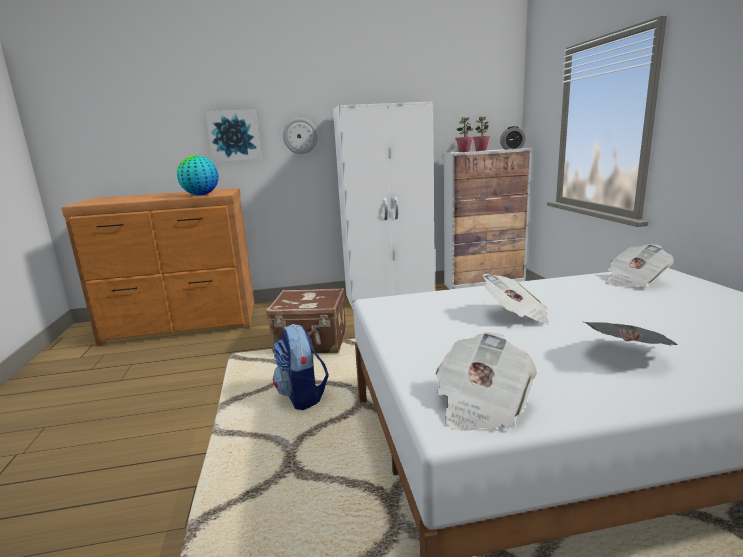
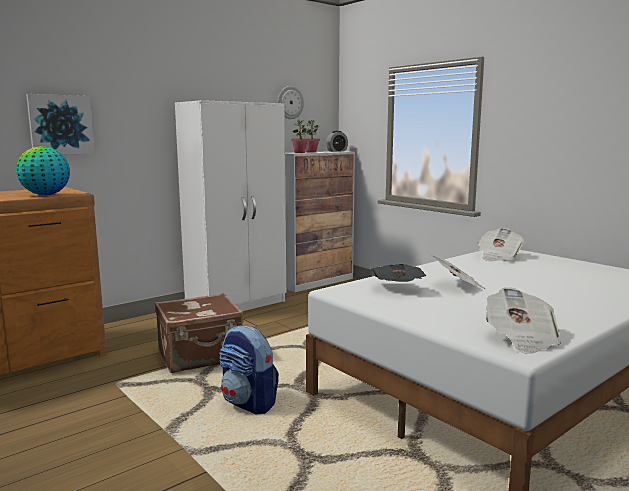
camera: 30 degrees left, 5 degrees down
wall clock [283,118,318,154] -> wall clock moved to [278,86,304,119]
newspaper [584,322,678,346] -> newspaper moved to [370,264,426,282]

